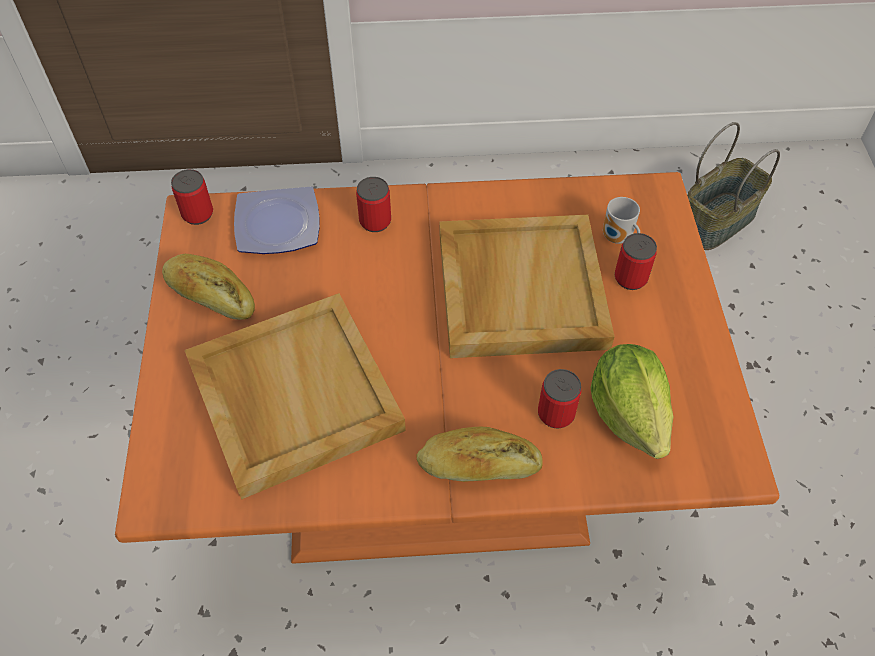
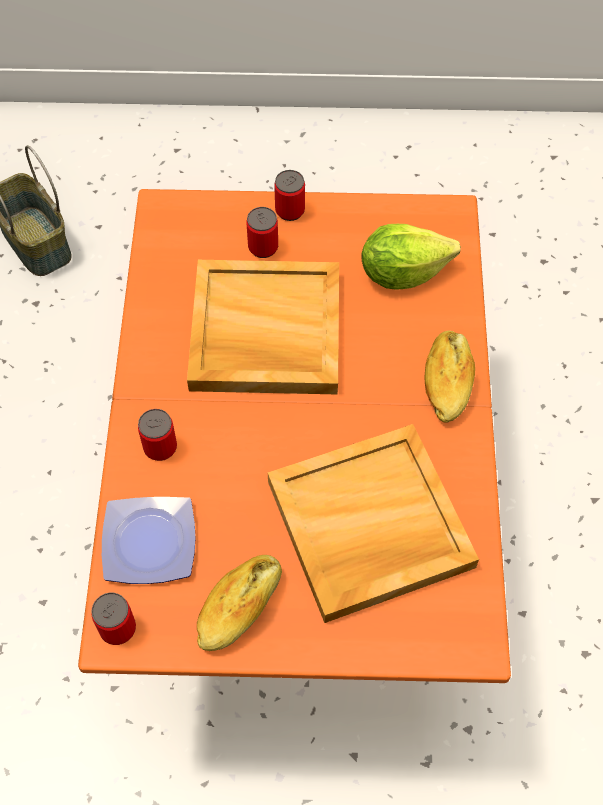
camera: 85 degrees left, 5 degrees up
can [538,369,581,428] -> can moved to [274,170,305,221]
mug [603,197,640,244] -> none

